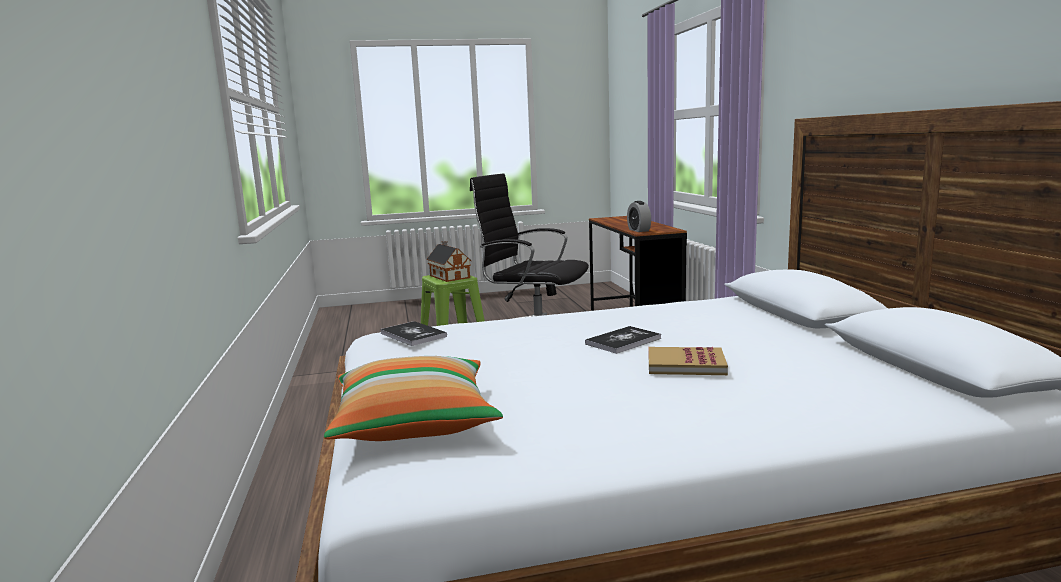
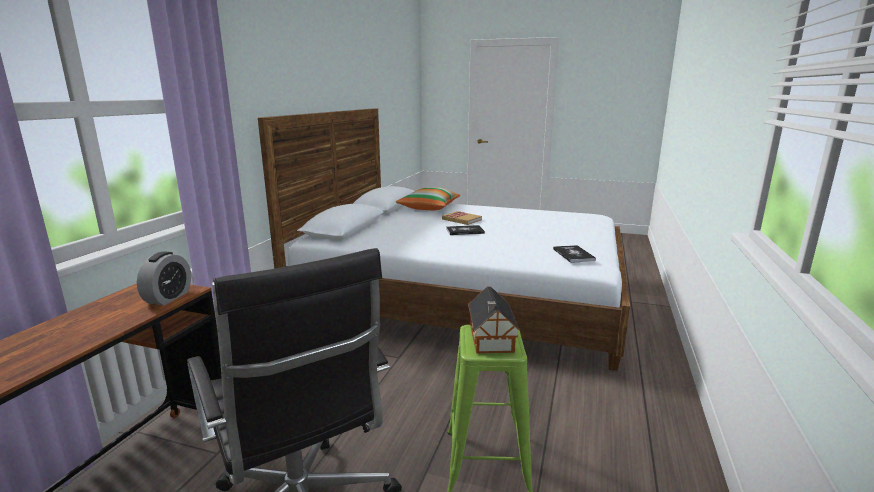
camera: 150 degrees left, 5 degrees up
pillow [324,356,503,441] -> pillow moved to [396,187,460,210]

